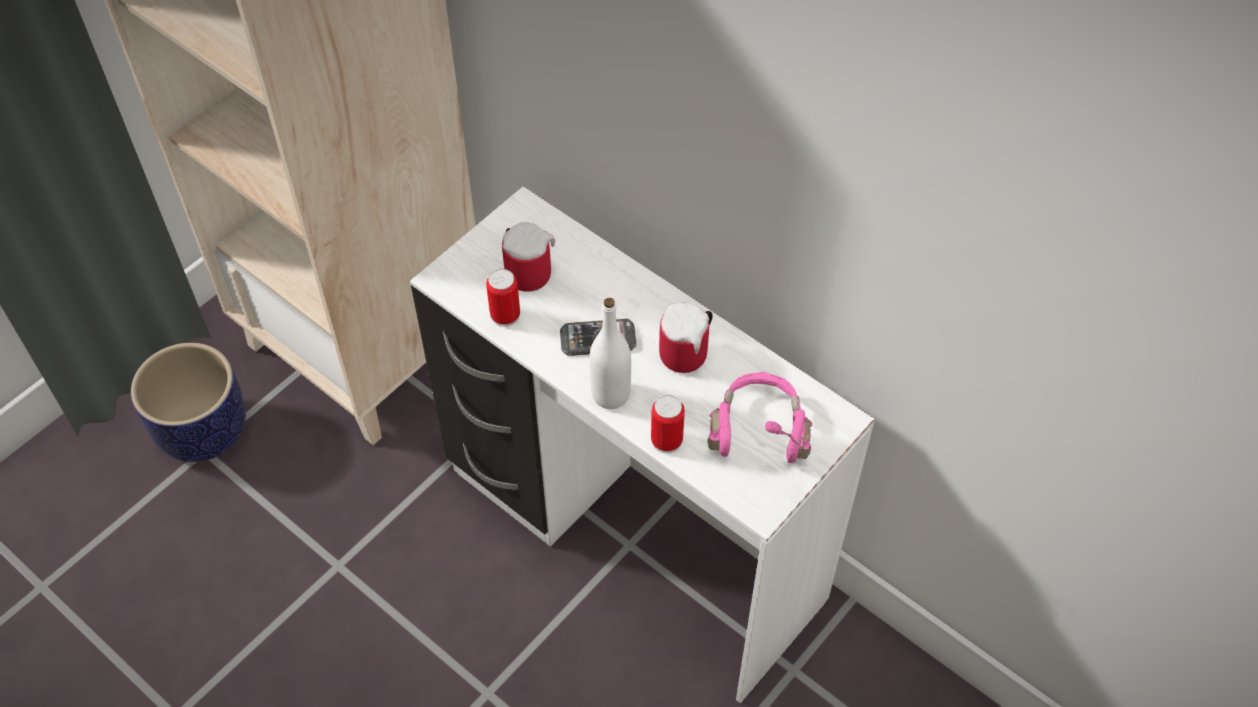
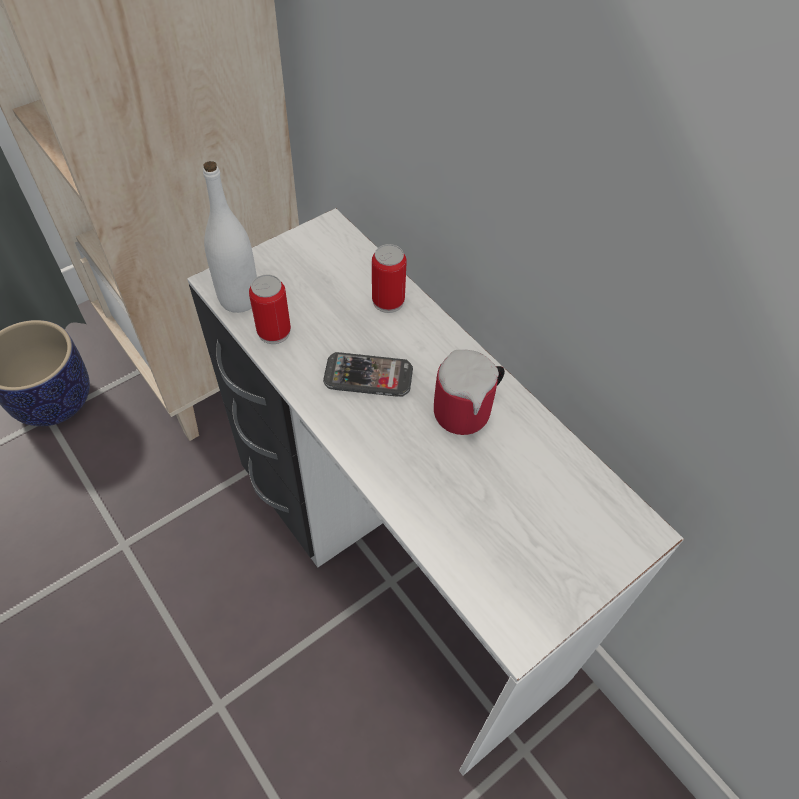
camera: 10 degrees right, 0 degrees up
mug [502,222,555,292] -> none
white bottle [589,298,631,409] -> white bottle moved to [203,161,257,313]
can [651,395,685,453] -> can moved to [372,244,407,313]
pink headphones [708,372,813,463] -> none

